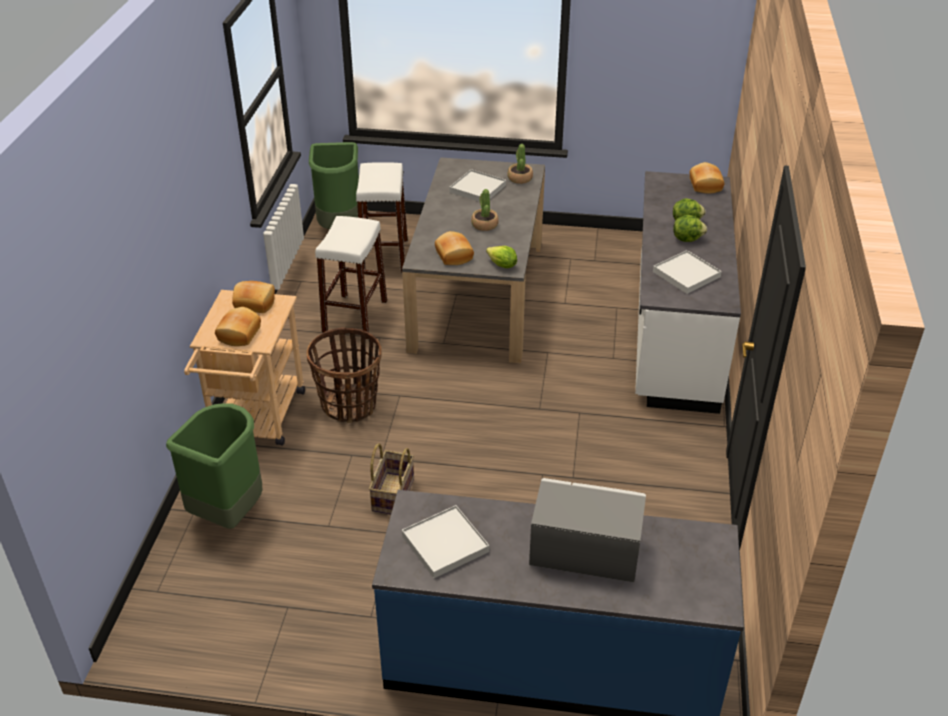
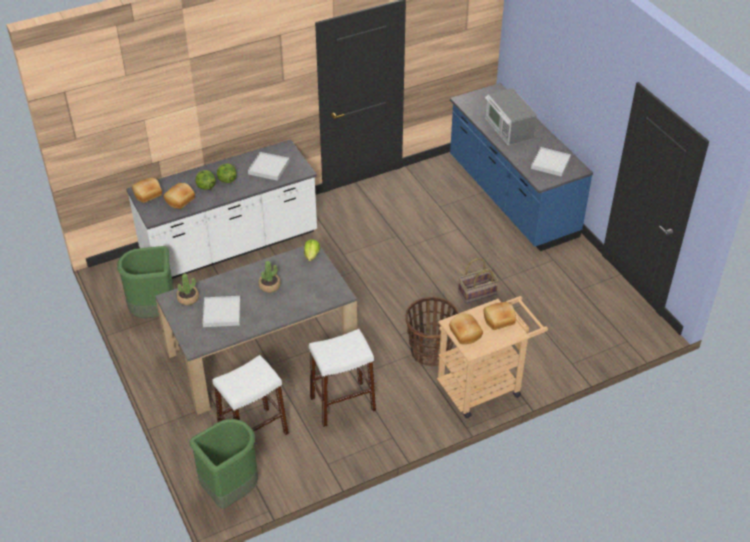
camera: 125 degrees left, 5 degrees up
green trash can [166,403,262,529] -> green trash can moved to [117,246,174,318]
bread [435,231,474,265] -> bread moved to [164,183,195,209]

